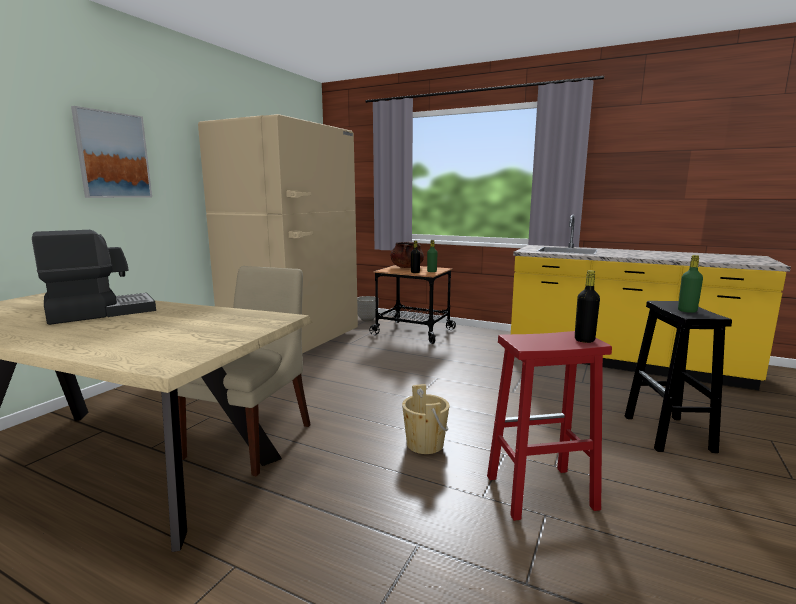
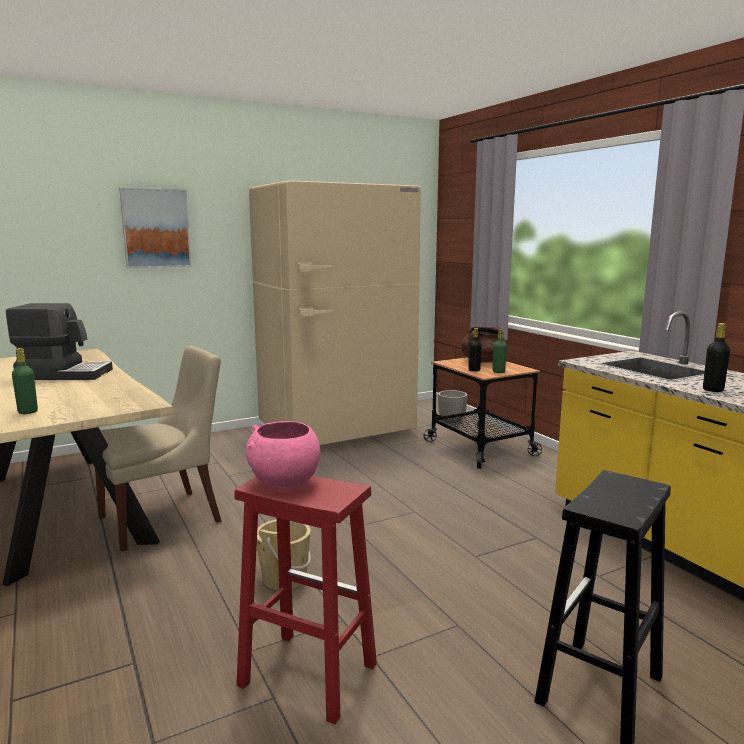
camera: 35 degrees right, 0 degrees up
black bottle [575,270,600,343] -> black bottle moved to [703,323,730,392]
green bottle [678,255,703,313] -> green bottle moved to [12,348,38,414]
none -> pink bowl [245,421,320,490]

